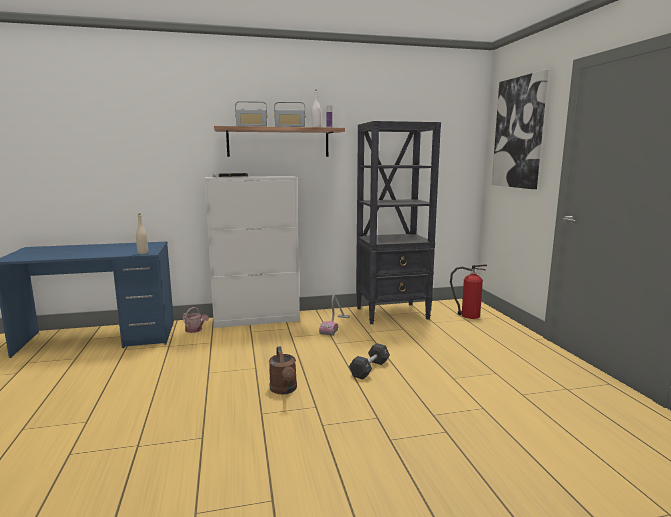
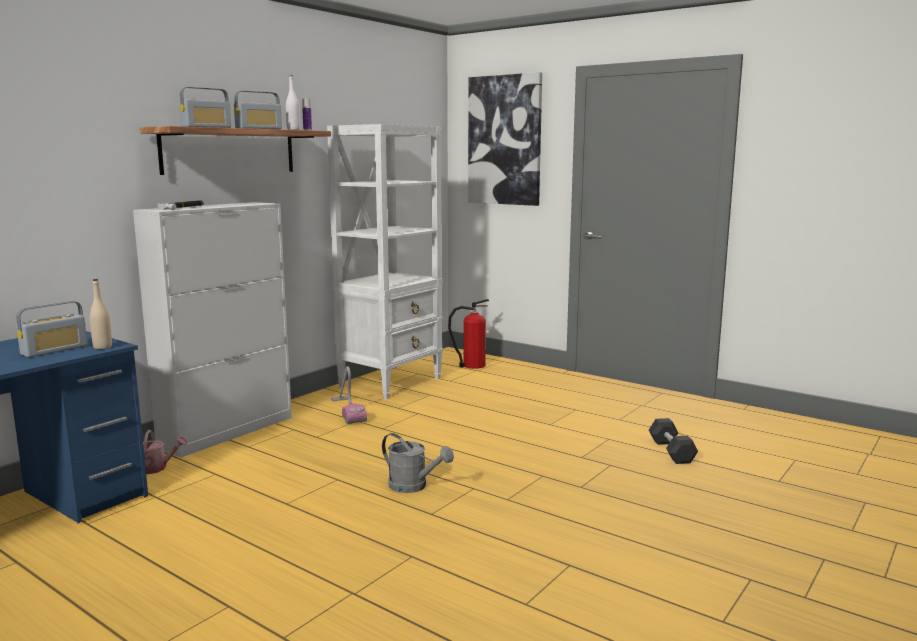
camera: 40 degrees left, 0 degrees up
brown watering can [269,346,297,394] -> grey watering can [382,433,454,493]
black dumbbell [349,343,390,379] -> black dumbbell moved to [649,418,698,464]
black bookcase [356,121,441,324] -> white bookcase [327,124,443,399]
none -> radio [16,301,87,357]

